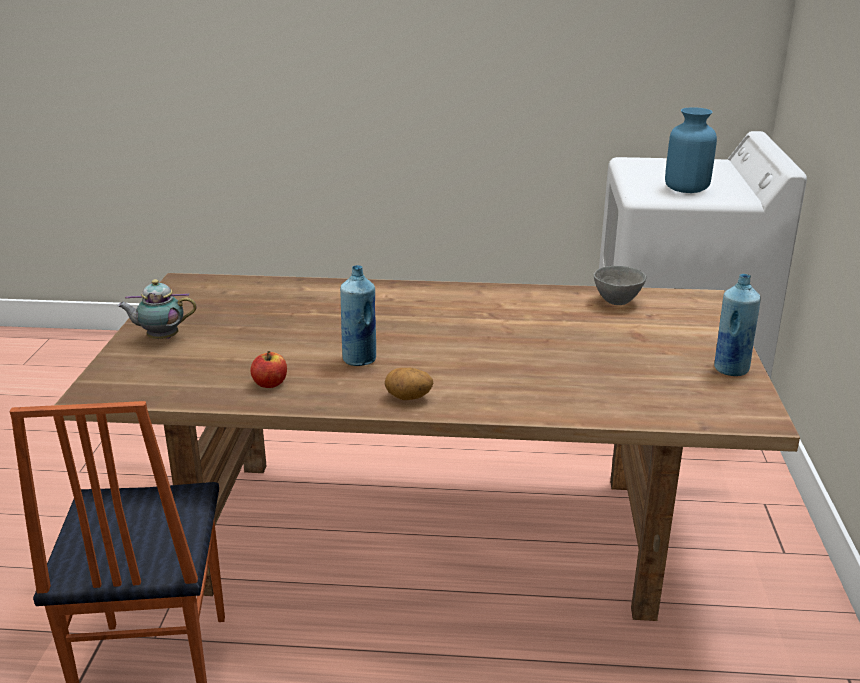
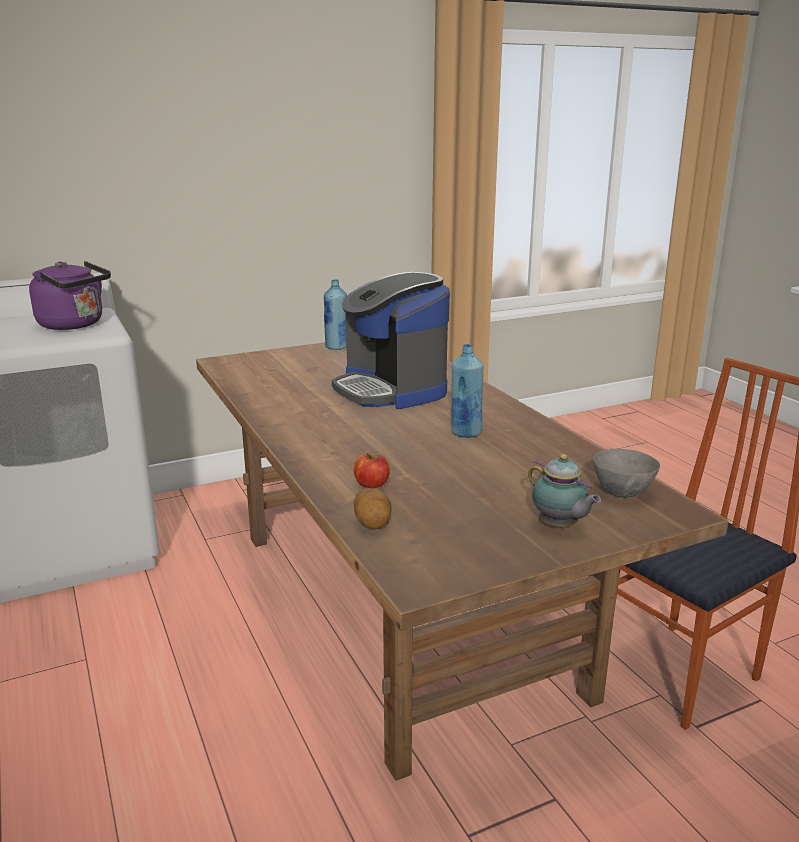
camera: 120 degrees left, 5 degrees down
apple [250,351,287,388] -> apple moved to [354,453,390,488]
potato [385,368,434,400] -> potato moved to [354,488,392,530]
grey bowl [594,266,646,305] -> grey bowl moved to [593,449,660,498]
blue vase [665,107,717,193] -> purple kettle [29,261,111,330]
none -> coffee machine [332,272,450,409]

